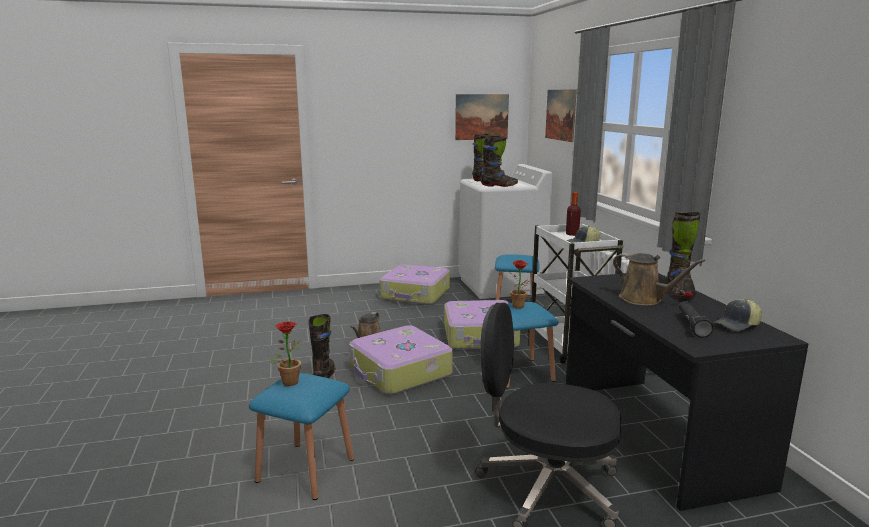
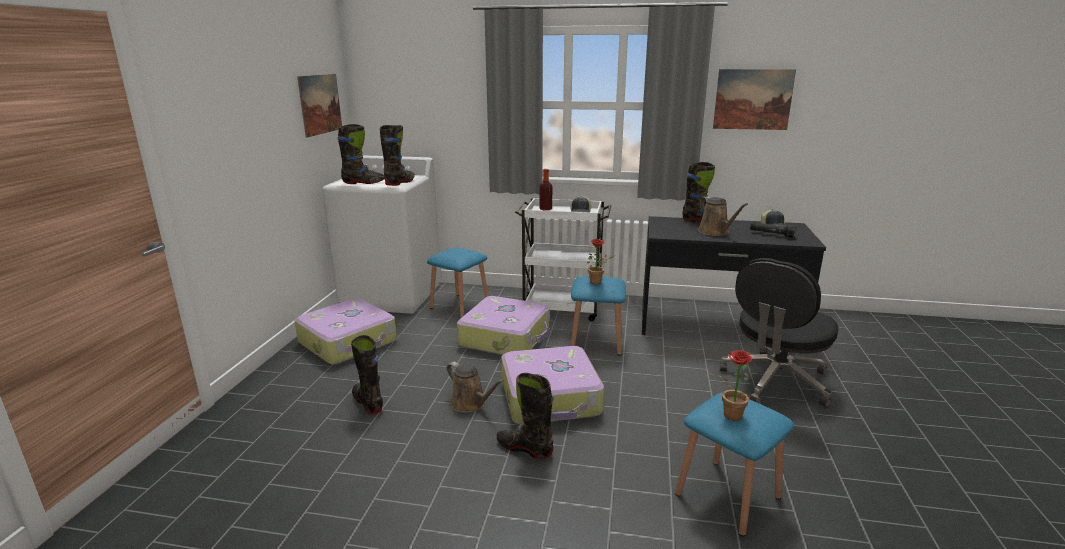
camera: 65 degrees left, 5 degrees up
picture [545,89,577,142] -> picture moved to [713,69,796,130]
brown watering can [613,253,705,305] -> brown watering can turned 90 degrees clockwise [698,197,748,236]
none -> black boot [351,335,383,414]

